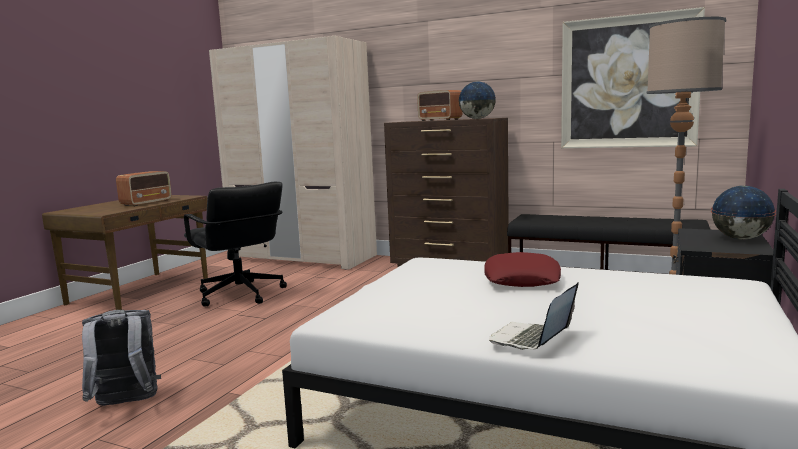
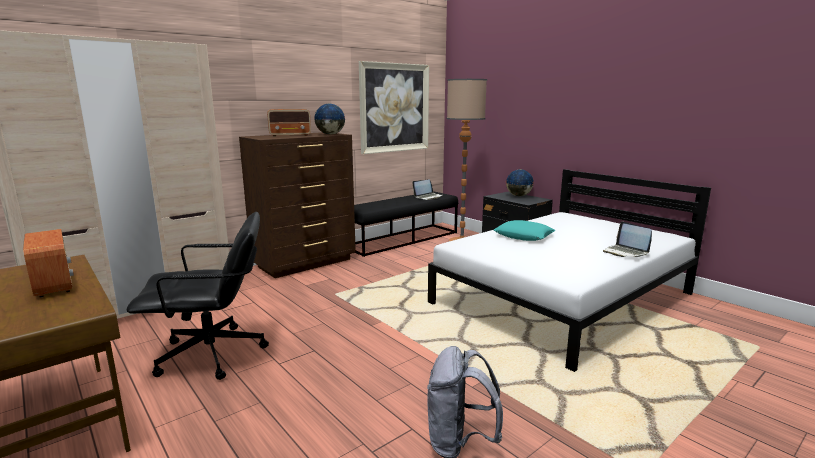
camera: 65 degrees left, 5 degrees up
red pillow [484,252,561,287] -> turquoise pillow [494,220,556,241]
none -> laptop [412,179,442,200]

